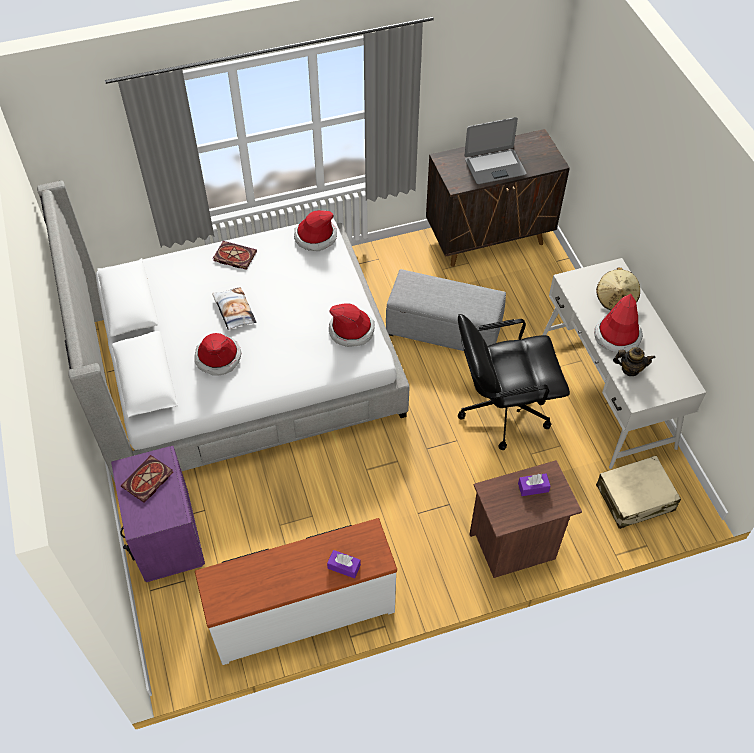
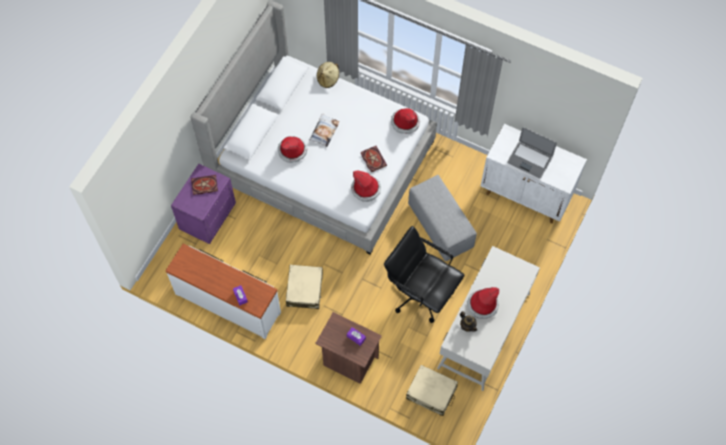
camera: 45 degrees right, 10 degrees up
book [213,241,257,270] -> book moved to [361,146,387,172]
brown cabinet [426,129,570,267] -> white cabinet [481,124,587,223]
beige hat [596,268,640,311] -> beige hat moved to [317,62,339,88]
none -> beige suitcase [286,265,323,309]

